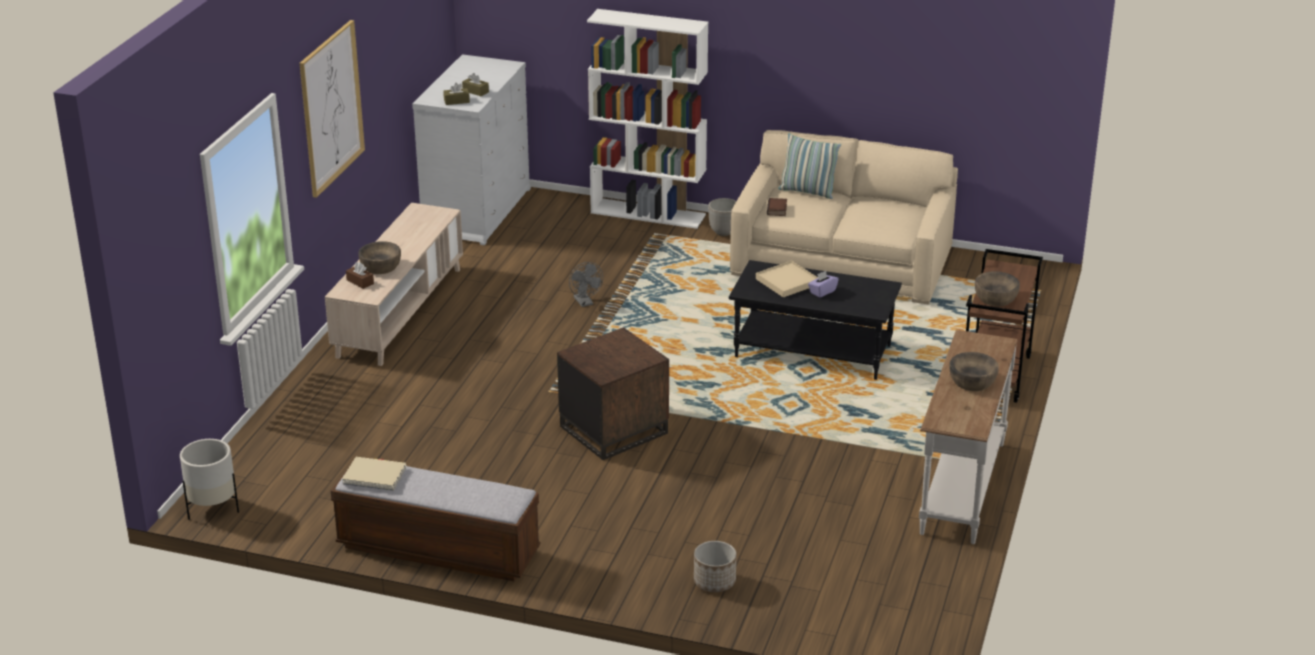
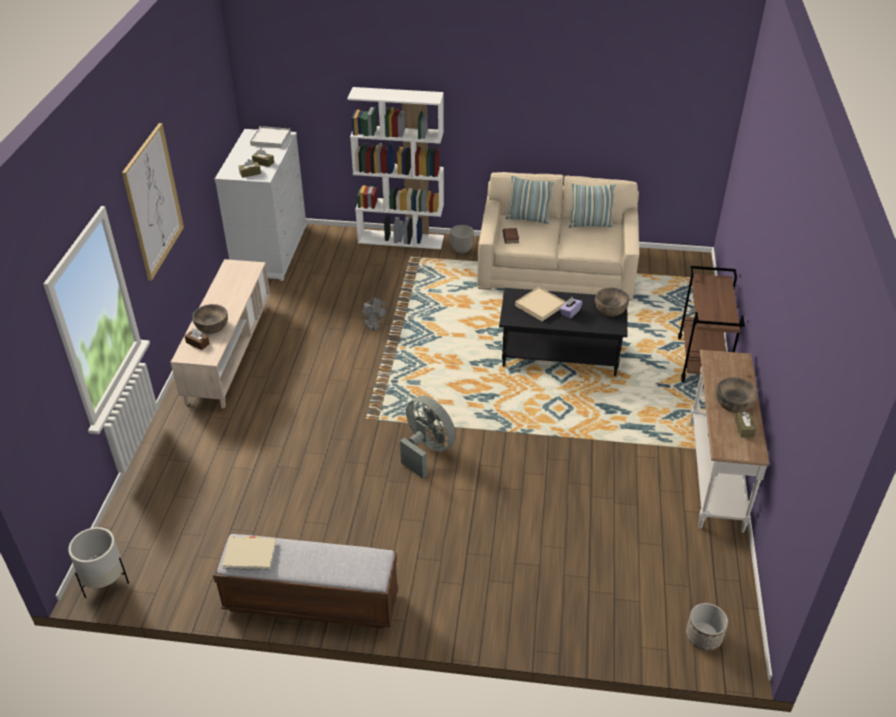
camera: 10 degrees left, 10 degrees up
brown side table [557,327,669,460] -> grey fan [400,396,456,479]
planter [694,541,736,592] -> planter moved to [686,603,728,651]
brown bowl [975,271,1020,307] -> brown bowl moved to [595,288,629,316]
none -> white tray [250,126,291,148]
none -> pillow [569,183,616,228]
none -> brown tissue box [735,412,756,438]

